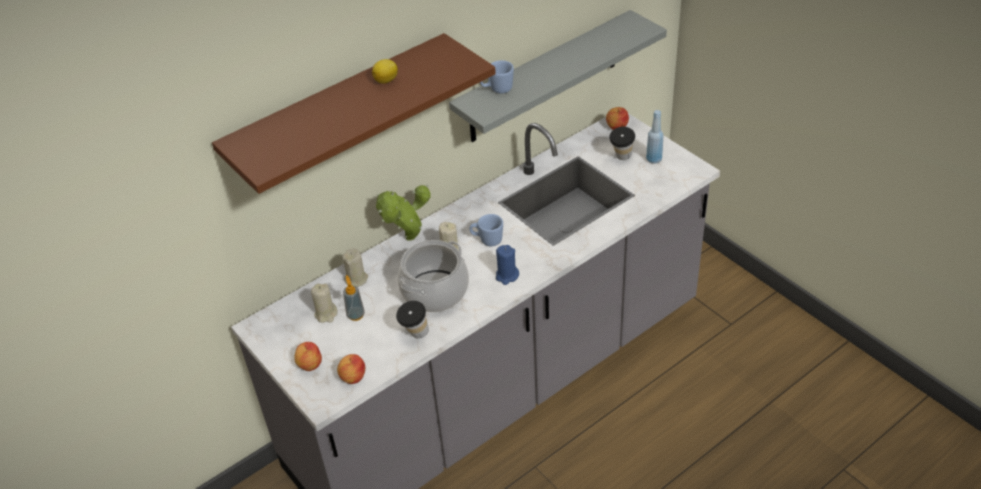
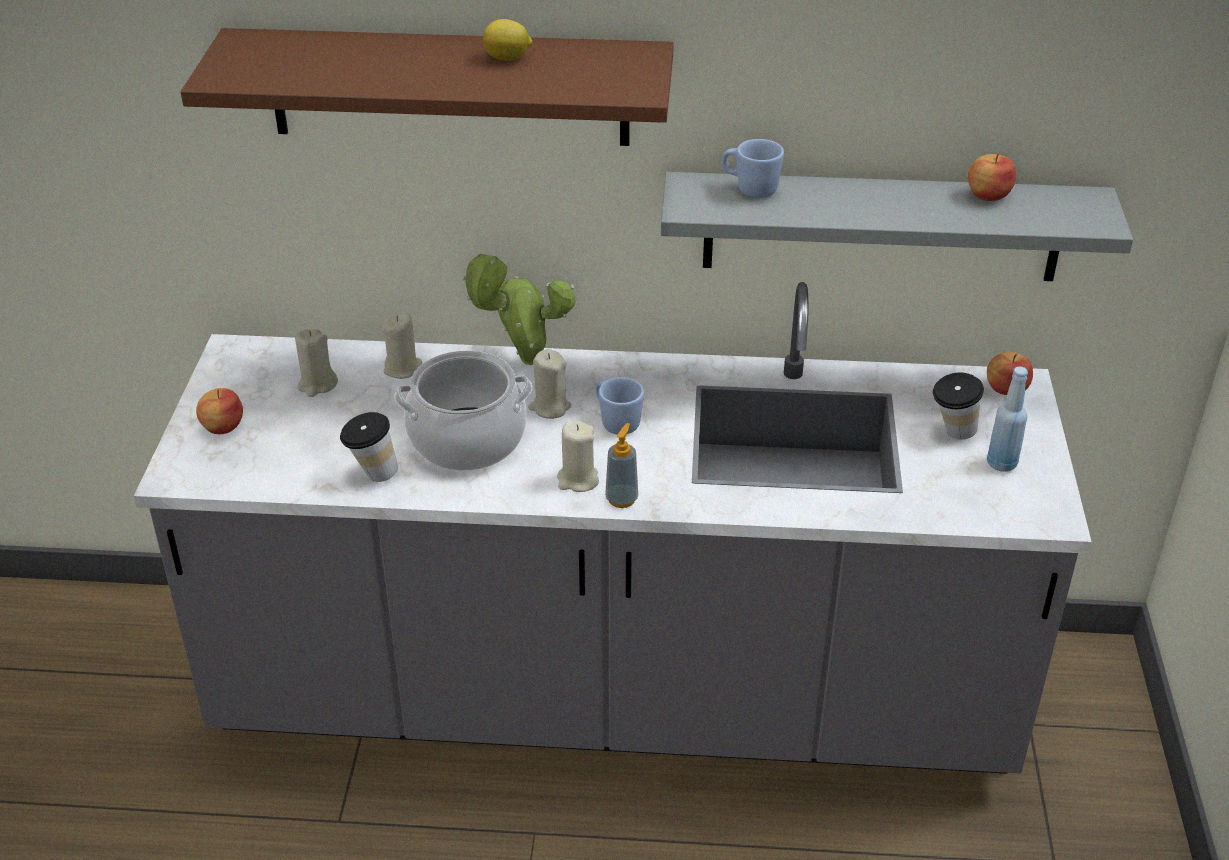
camera: 40 degrees right, 5 degrees down
apple [337,354,365,384] -> apple moved to [968,153,1016,201]
soap dispenser [343,275,365,321] -> soap dispenser moved to [605,423,638,508]
blue candle [496,245,519,285] -> beige candle [557,421,599,492]

